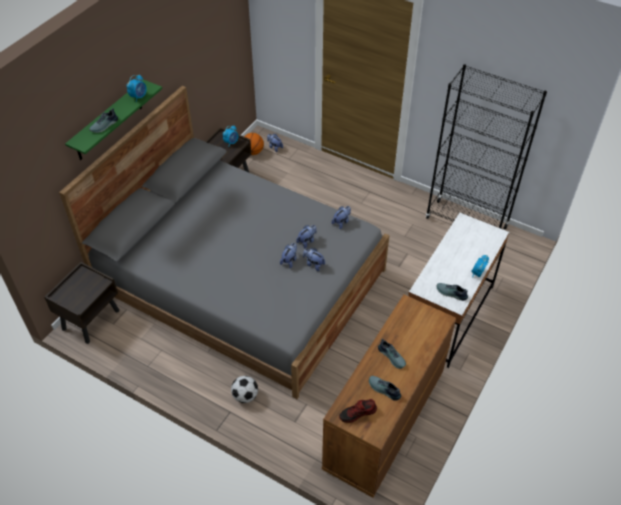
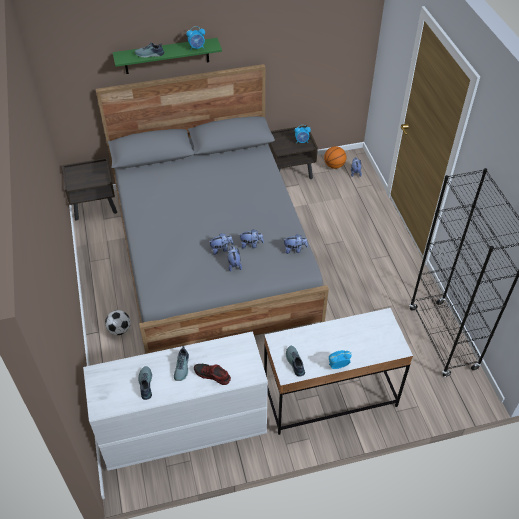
camera: 45 degrees right, 0 degrees up
brown dresser [322,294,456,498] -> white dresser [83,331,268,471]
shoe [339,399,377,423] -> shoe moved to [194,364,231,385]

